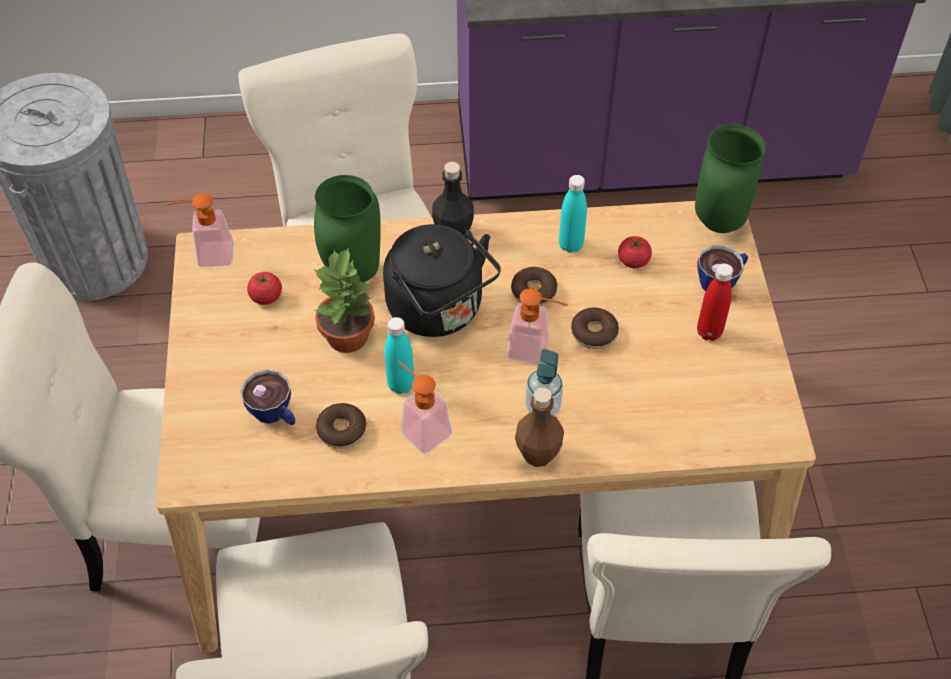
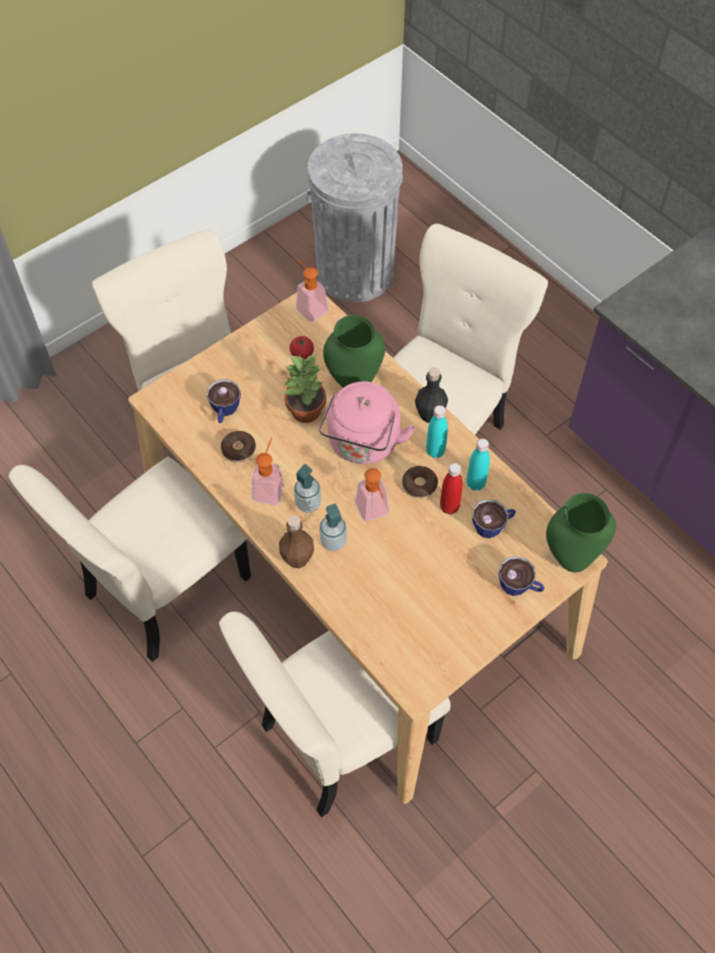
camera: 55 degrees right, 5 degrees up
black kettle [383,224,501,337] -> pink kettle [319,381,415,464]
turquoise bottle [384,317,415,394] -> turquoise bottle moved to [426,405,448,458]
donut [571,308,619,349] -> none
tomato [618,236,652,268] -> cup [472,499,516,538]
red bottle [697,263,733,341] -> red bottle moved to [440,463,463,515]
none -> soap dispenser [294,464,321,513]

